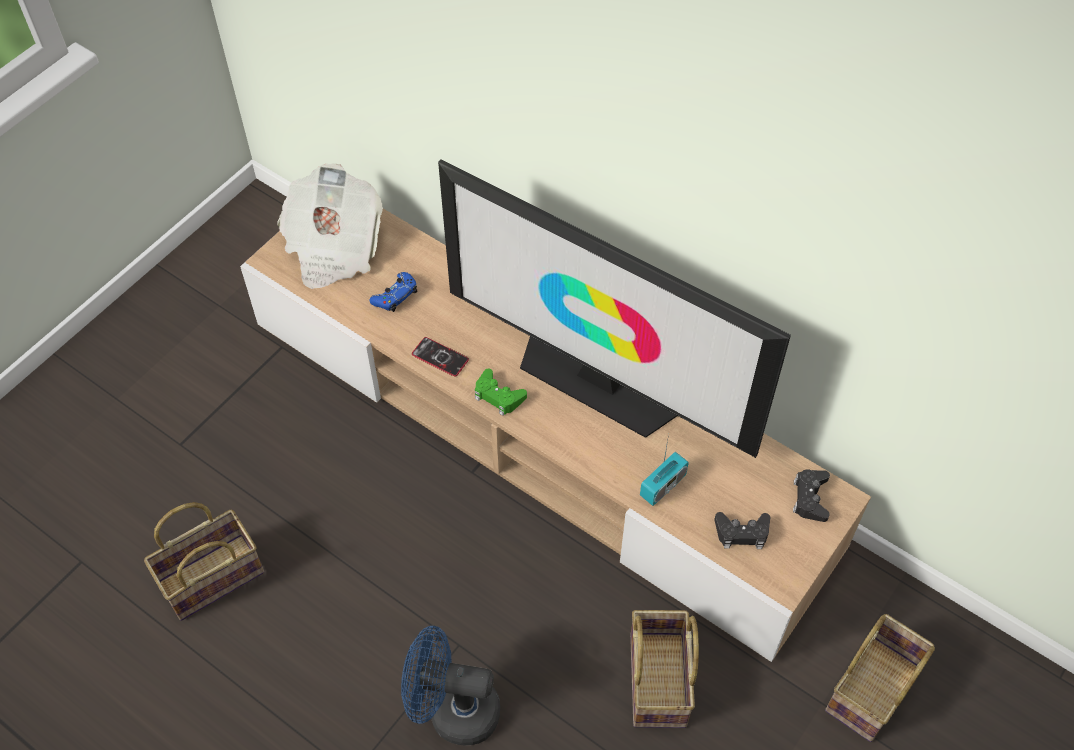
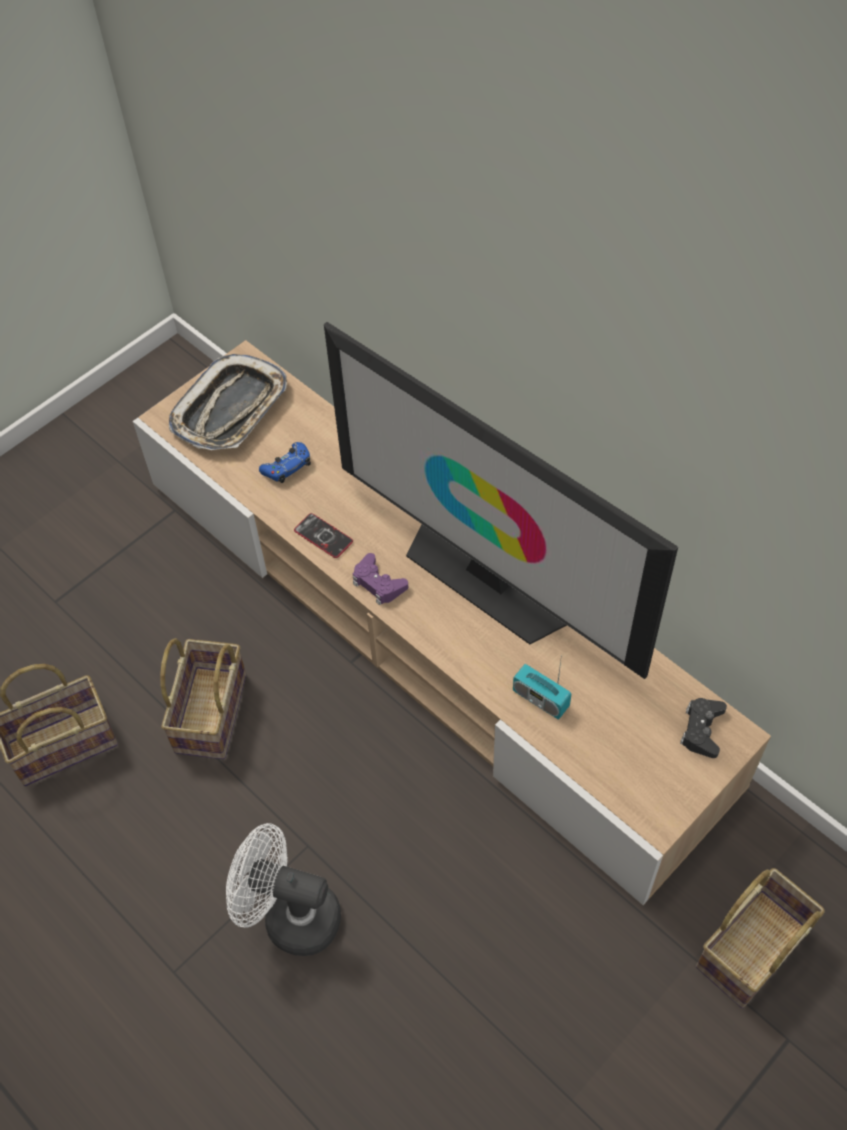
camera: 10 degrees right, 0 degrees up
newspaper [277,163,383,289] -> tray [169,354,287,450]
blue fan [401,626,500,746] -> white fan [226,823,341,956]
green game controller [475,368,527,416] -> purple game controller [353,553,408,605]
basket [630,610,699,728] -> basket moved to [160,638,246,759]
radio [640,434,689,506] -> radio turned 75 degrees clockwise [513,661,571,719]
black game controller [714,512,770,549] -> none

